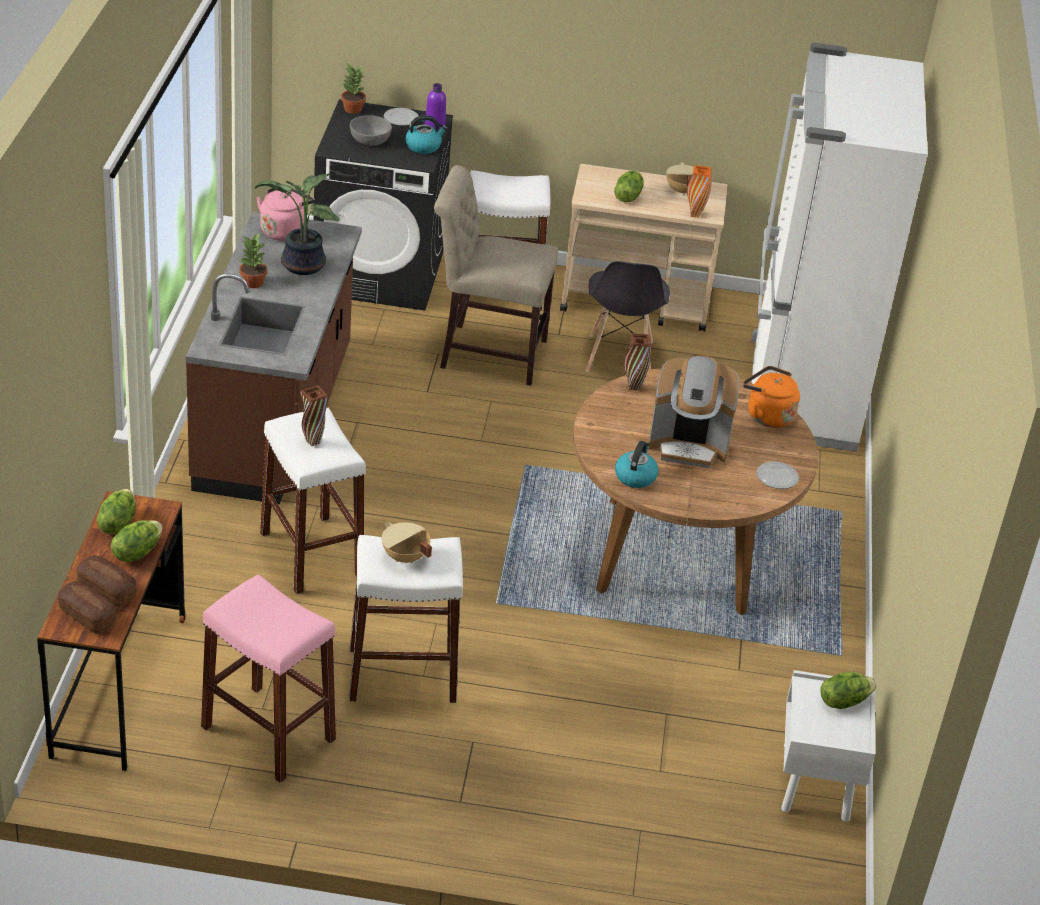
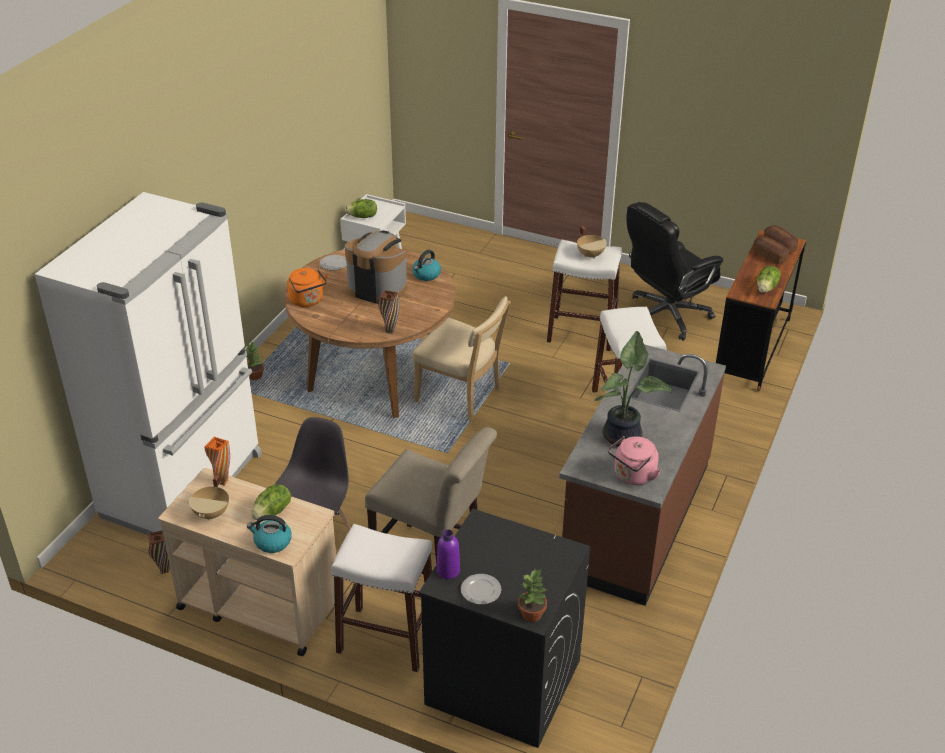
camera: 160 degrees left, 0 degrees up
lettuce [111,520,162,562] -> none
pink stool [201,574,336,783] -> black office chair [627,202,723,341]
potted plant [239,233,267,288] -> potted plant moved to [245,341,264,380]
brown vase [300,385,328,446] -> brown vase moved to [148,530,170,574]
grey bowl [350,115,392,146] -> none
kettle [405,115,448,154] -> kettle moved to [247,515,292,553]
none -> beige chair [412,296,511,421]

